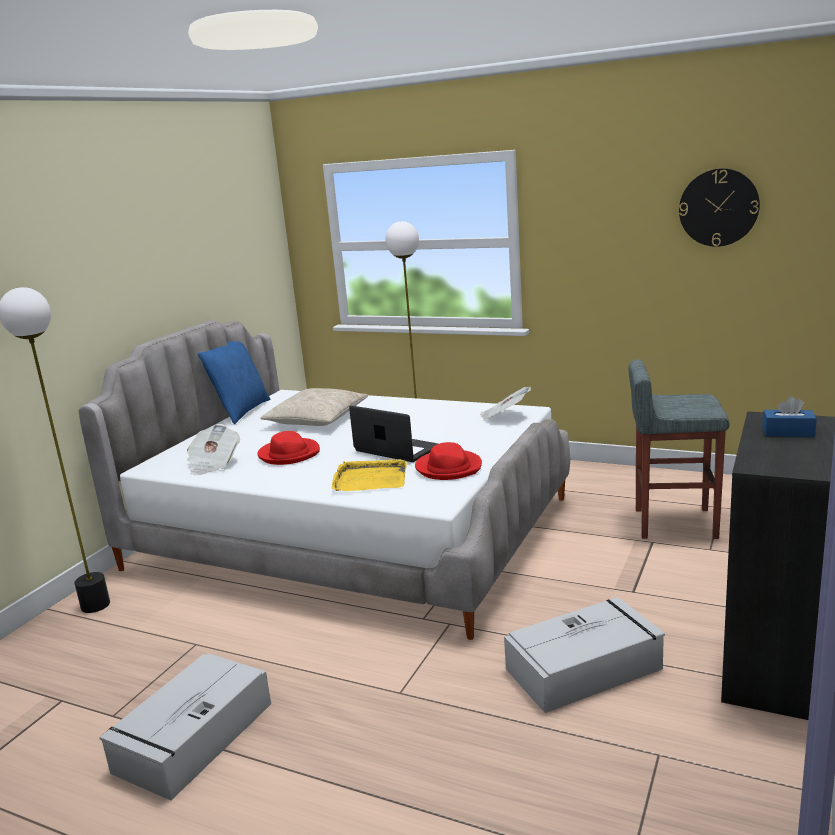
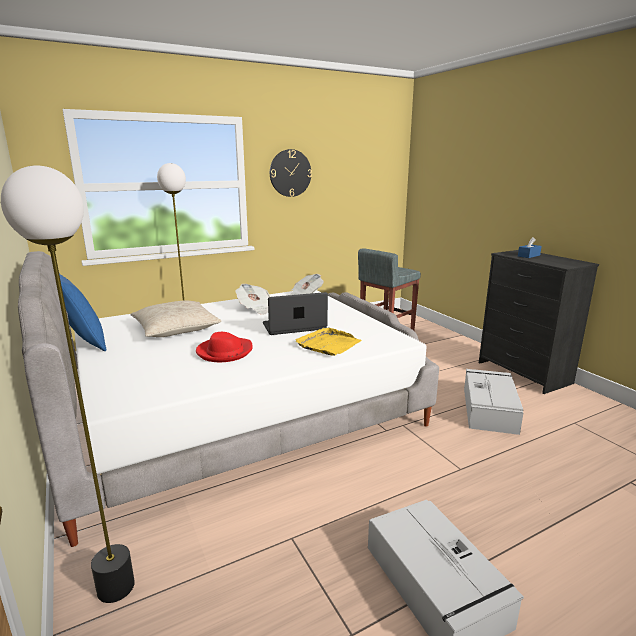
camera: 55 degrees left, 0 degrees up
newspaper [187,424,240,475] -> newspaper moved to [235,284,271,315]
red hat [415,442,482,480] -> none
wall clock [679,168,760,247] -> wall clock moved to [270,149,312,197]

